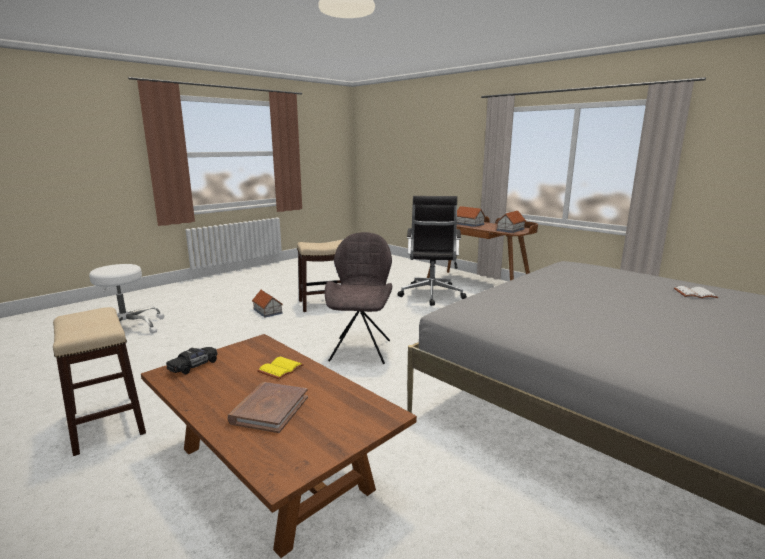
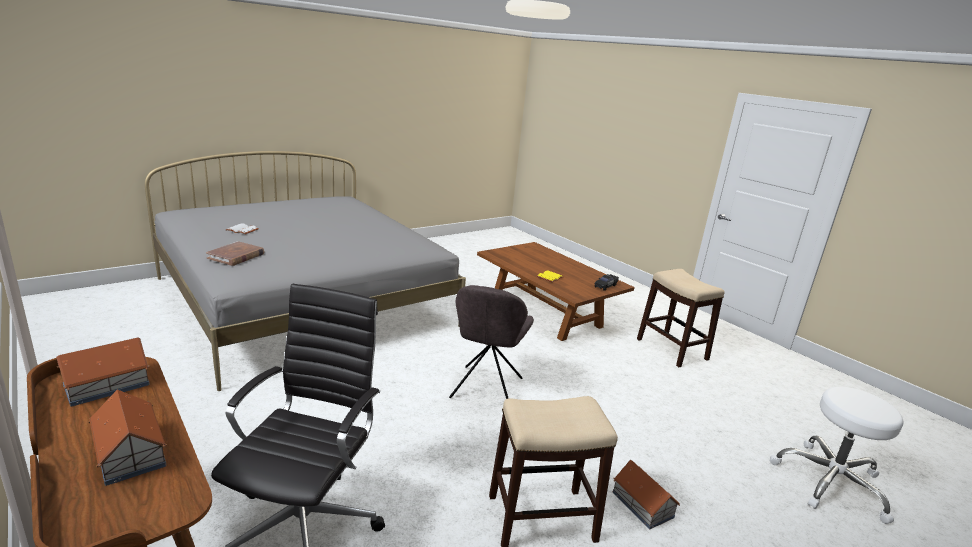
camera: 175 degrees left, 5 degrees up
brown book [227,382,308,433] -> brown book moved to [206,241,264,266]

